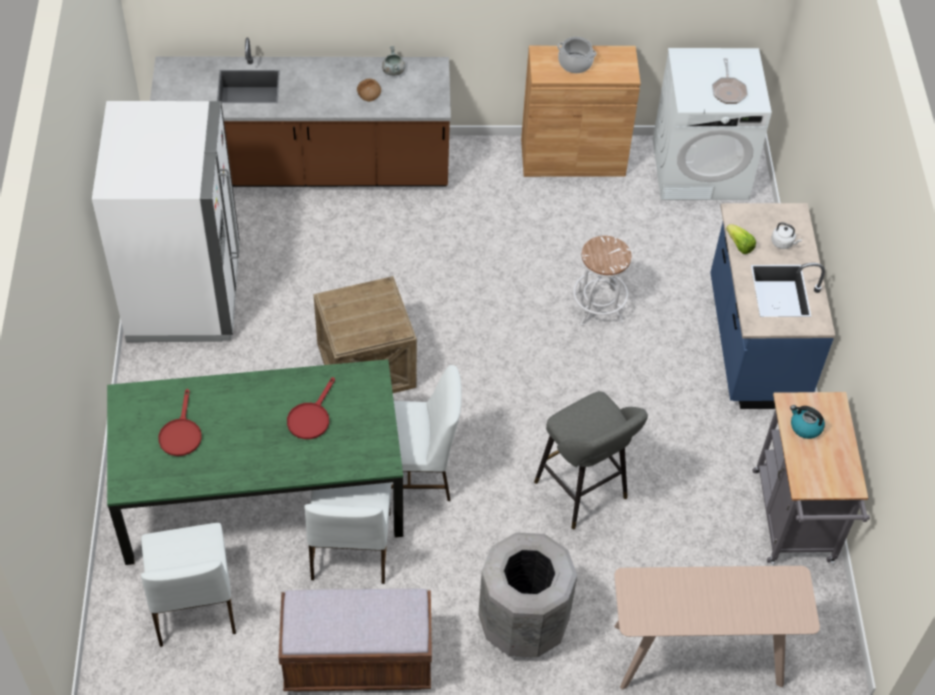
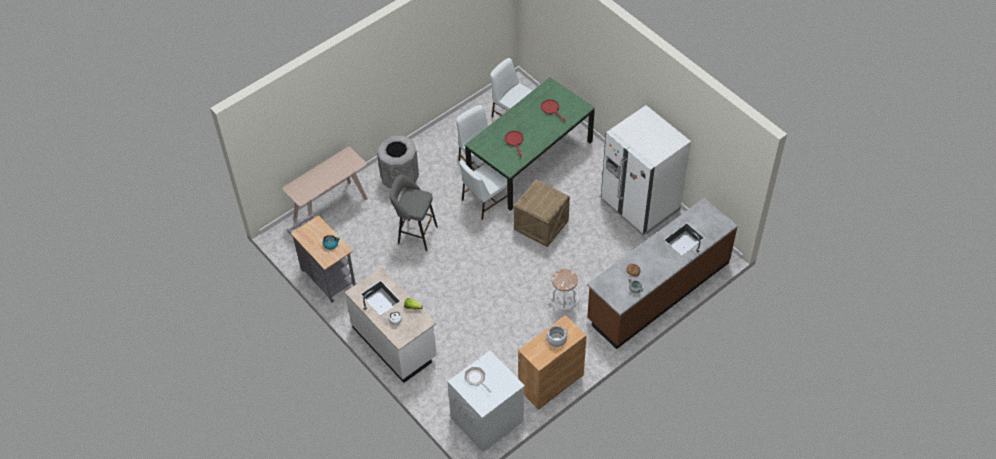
camera: 145 degrees right, 0 degrees up
brown bench [278,589,432,691] -> none
white stool [573,236,631,326] -> white stool moved to [548,269,580,316]
blue counter [710,203,835,409] -> white counter [345,267,437,383]

